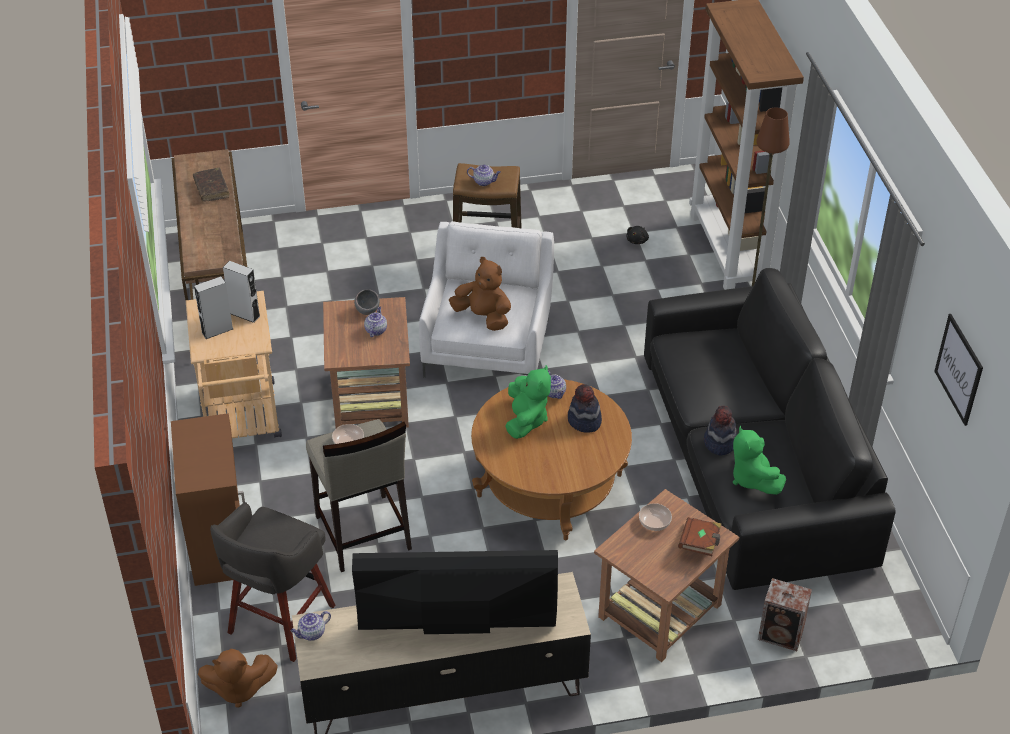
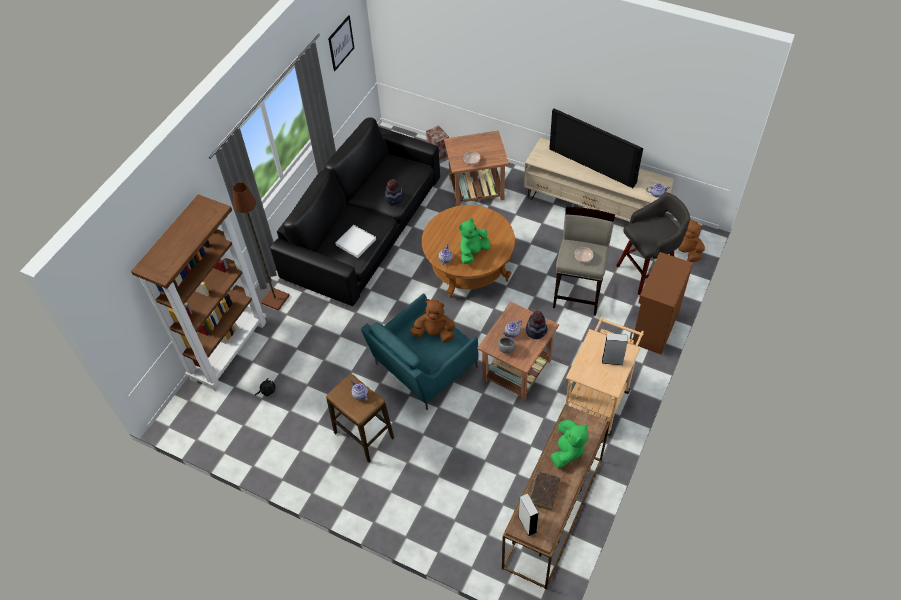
camera: 140 degrees left, 10 degrees up
grey speaker [223,261,260,323] -> grey speaker moved to [518,494,539,536]
white armchair [419,221,554,378] -> turquoise armchair [361,293,478,410]
brown plush toy [449,257,511,331] -> brown plush toy turned 120 degrees clockwise [410,299,455,343]
hat [568,384,602,433] -> hat moved to [526,311,547,339]
brown book [678,517,721,556] -> none
green plush toy [733,426,786,495] -> green plush toy moved to [551,420,588,468]
none -> white tray [335,225,376,258]

